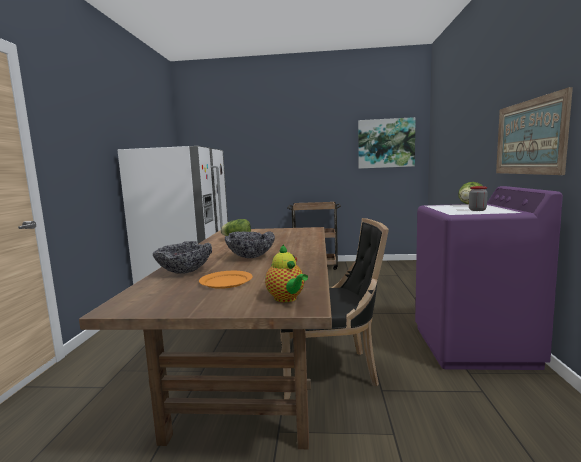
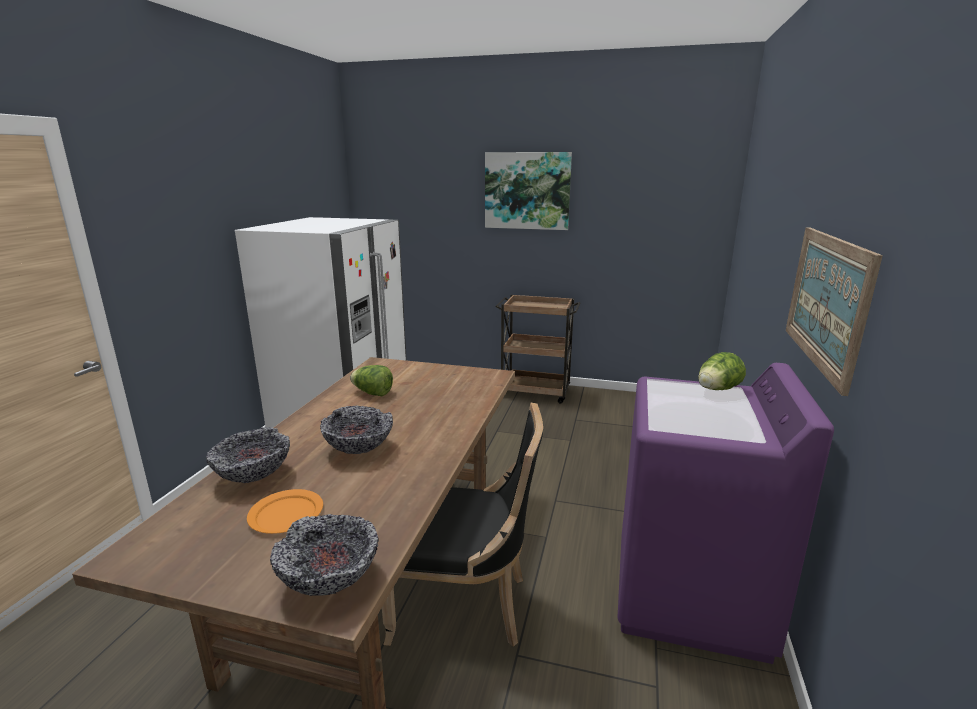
camera: 10 degrees right, 10 degrees up
teapot [265,244,308,302] -> bowl [270,514,379,596]
picture [358,117,416,169] -> picture moved to [485,152,572,230]
jar [469,186,488,211] -> none

